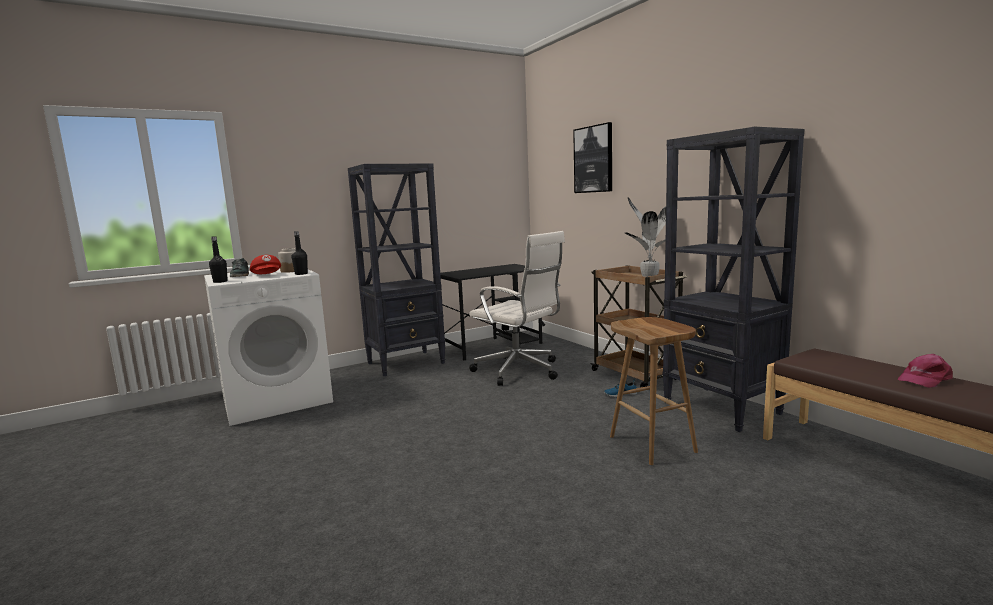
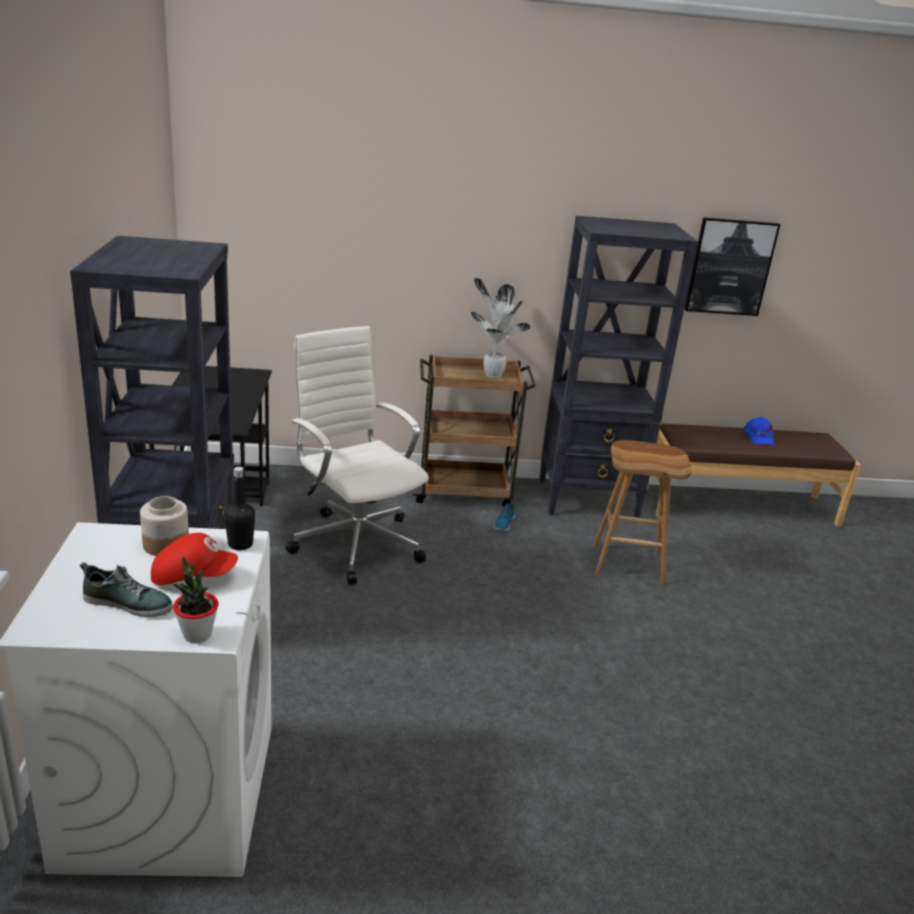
camera: 65 degrees left, 15 degrees up
black bottle [209,236,228,283] -> potted plant [173,556,219,643]
white office chair [469,231,565,386] -> white office chair turned 105 degrees counterclockwise [285,326,429,585]
picture [573,122,612,193] -> picture moved to [684,217,780,316]
pink cap [897,354,953,388] -> blue cap [743,417,774,445]

